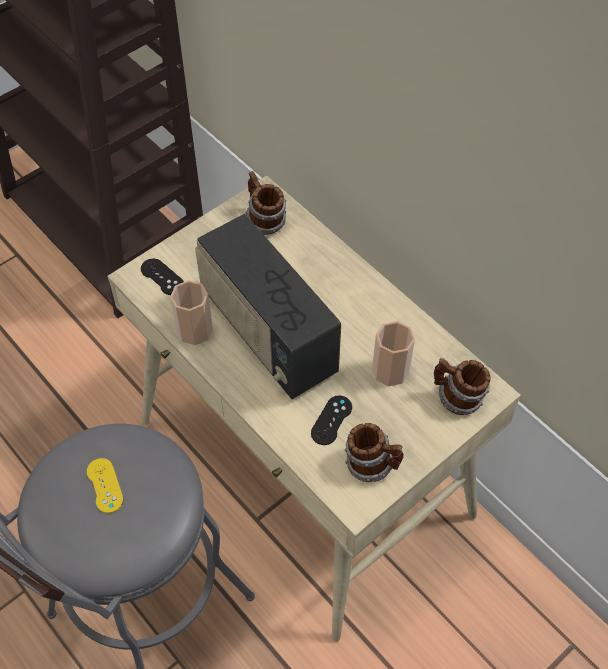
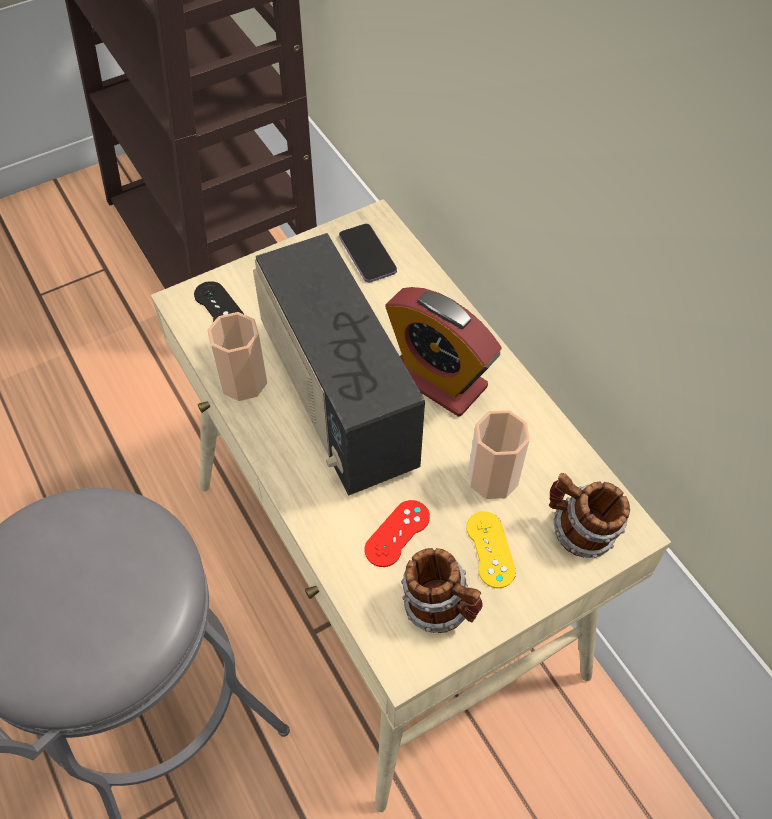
camera: 10 degrees right, 0 degrees up
yellow game controller [87,458,124,513] -> yellow game controller moved to [466,511,516,588]
mug [245,171,286,235] -> phone [339,224,397,282]
black game controller [311,395,352,445] -> red game controller [364,500,430,567]
none -> alarm clock [385,287,502,416]

